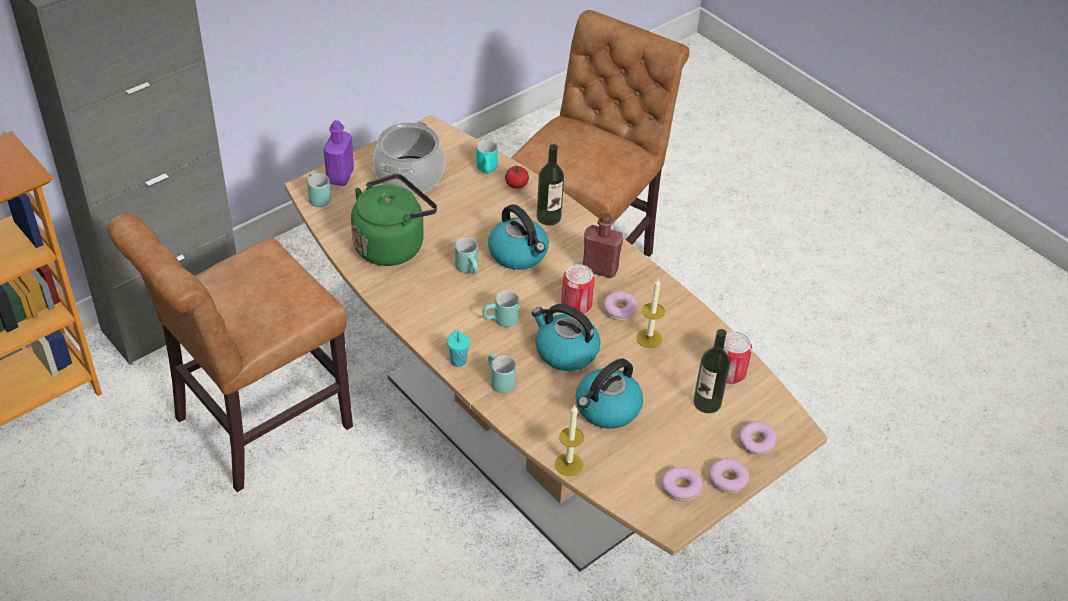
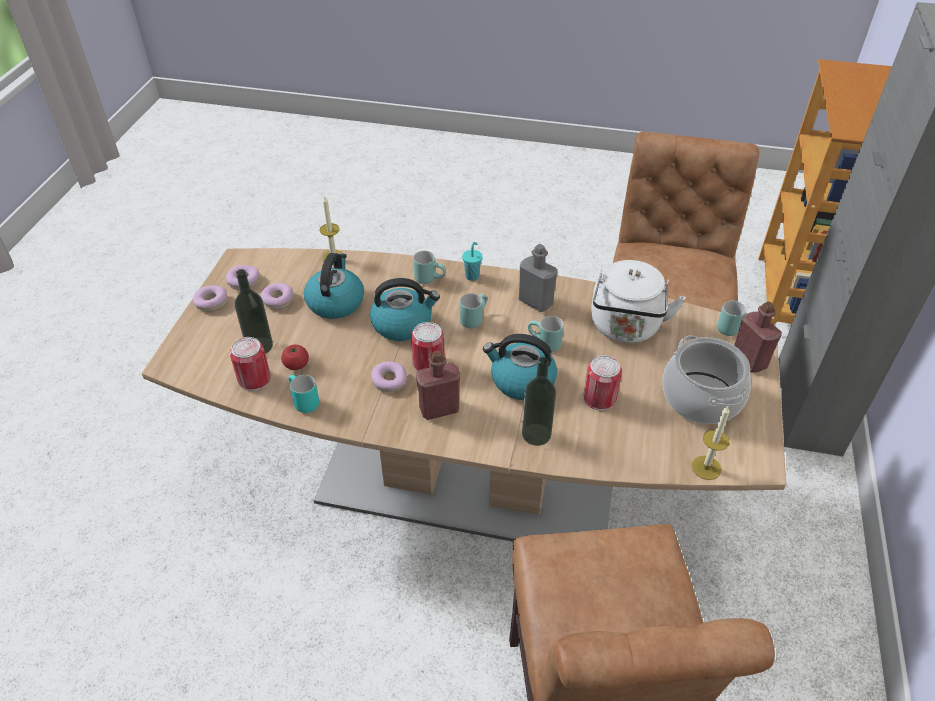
camera: 145 degrees right, 0 degrees up
purple bottle [324,120,354,186] -> red bottle [734,302,782,373]
green kettle [351,174,437,266] -> white kettle [591,260,686,343]
turquoise mug [476,140,498,174] -> turquoise mug moved to [289,375,319,413]
tomato [505,165,529,189] -> tomato moved to [281,345,309,370]
candle [636,279,665,348] -> candle moved to [692,406,730,480]
donut [738,421,777,455] -> donut moved to [261,283,294,309]
none -> grey bottle [519,244,557,312]
none -> can [584,355,622,411]

